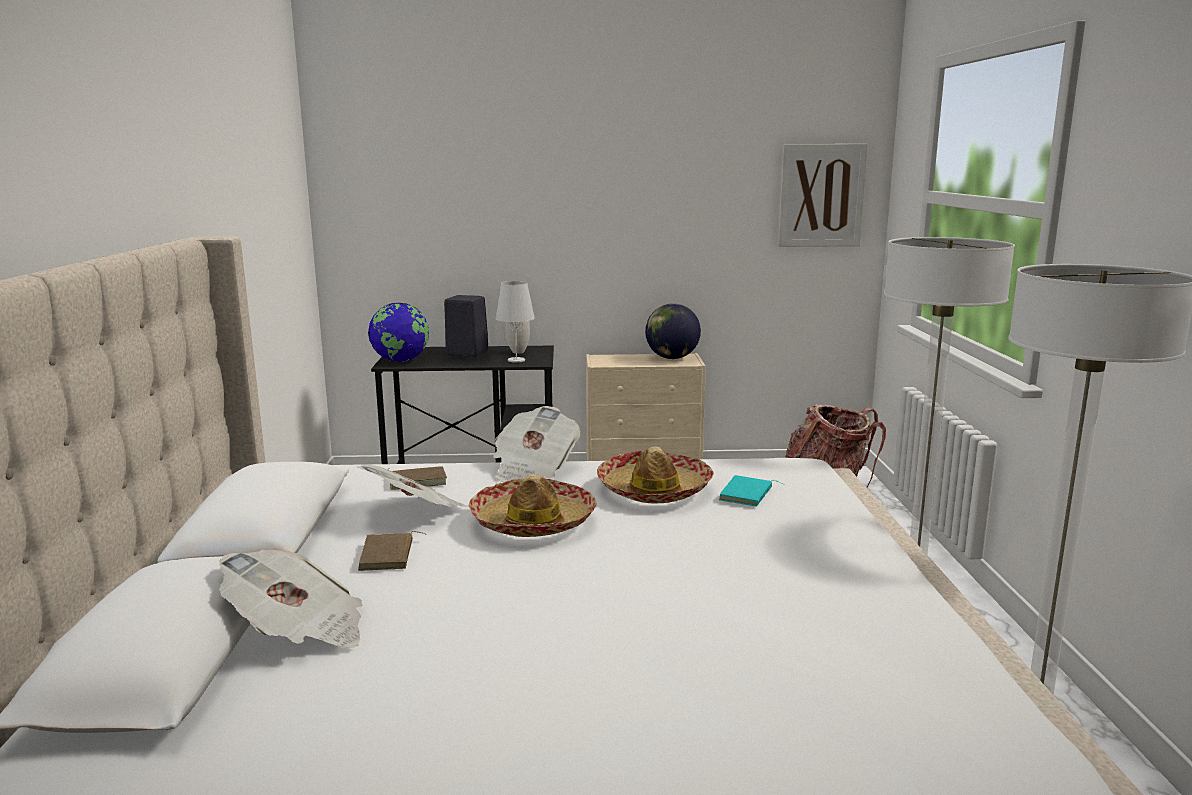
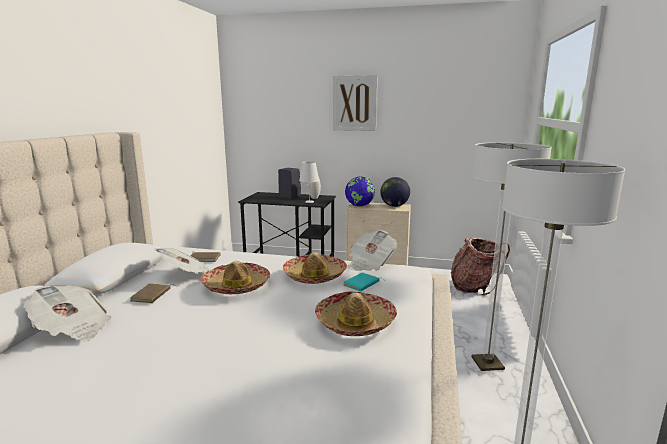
camera: 15 degrees right, 0 degrees up
globe [368,303,429,362] -> globe moved to [345,177,375,206]
newspaper [493,406,581,482] -> newspaper moved to [349,230,397,271]
picture [778,144,867,247] -> picture moved to [333,75,377,131]
none -> hat [315,291,397,336]

